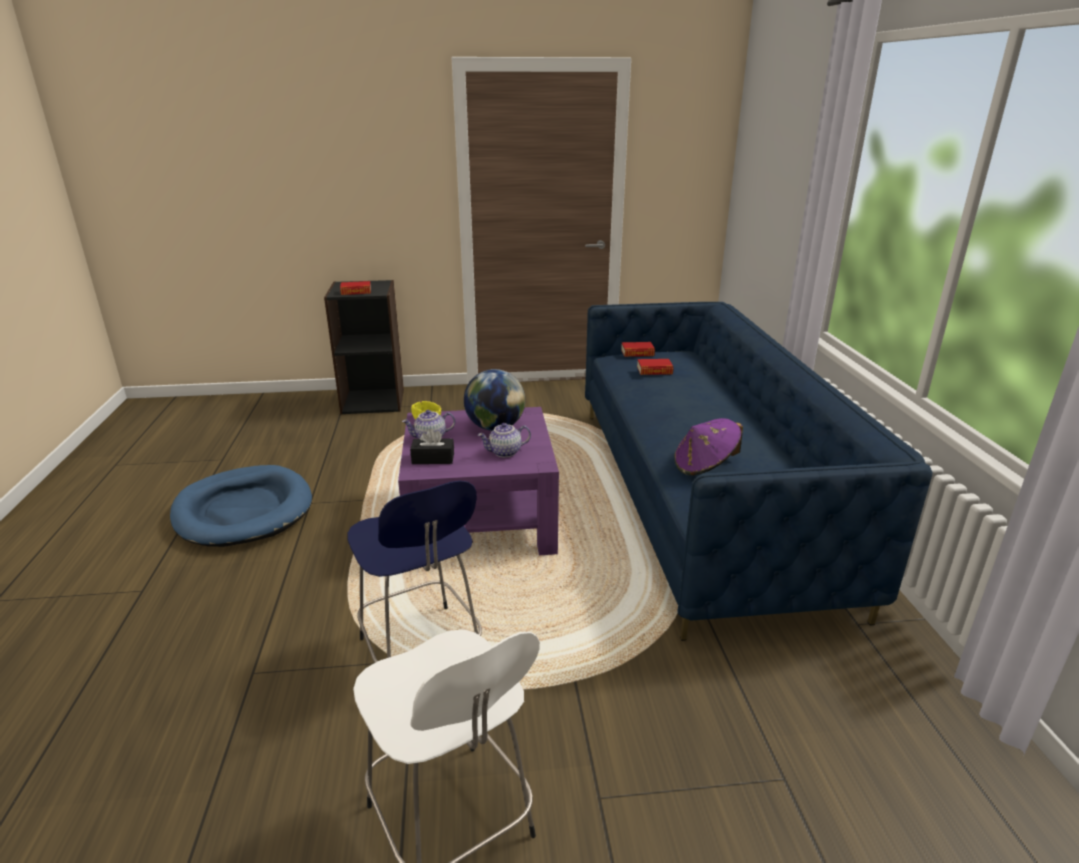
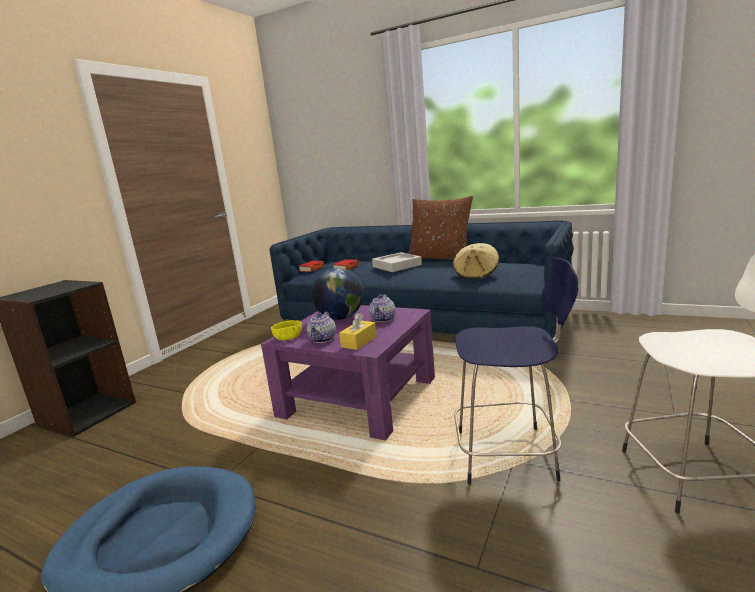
camera: 55 degrees left, 10 degrees down
book [340,281,371,295] -> none
black tissue box [410,429,454,464] -> yellow tissue box [339,313,376,350]
purple hat [674,418,743,475] -> beige hat [453,243,499,280]
none -> grey tray [372,252,422,272]
none -> brown pillow [408,196,473,260]

